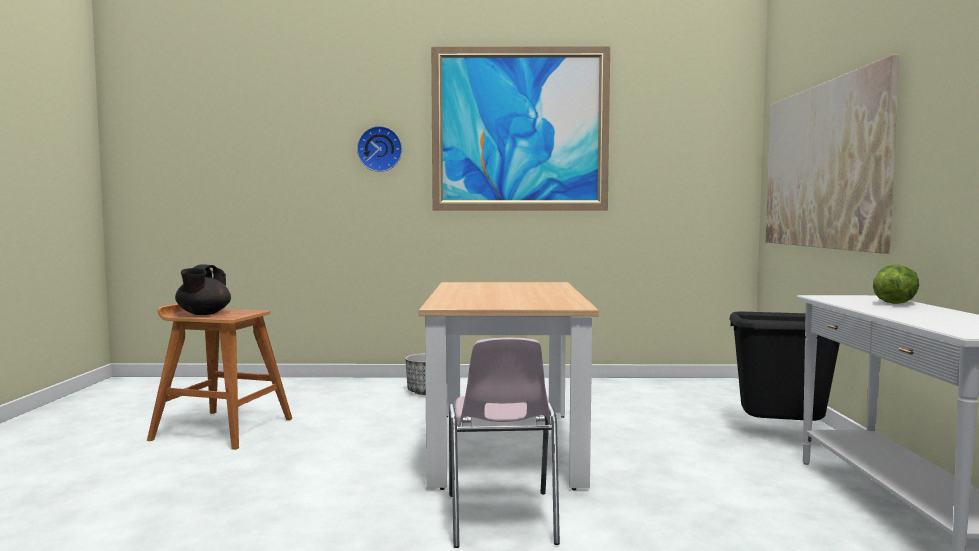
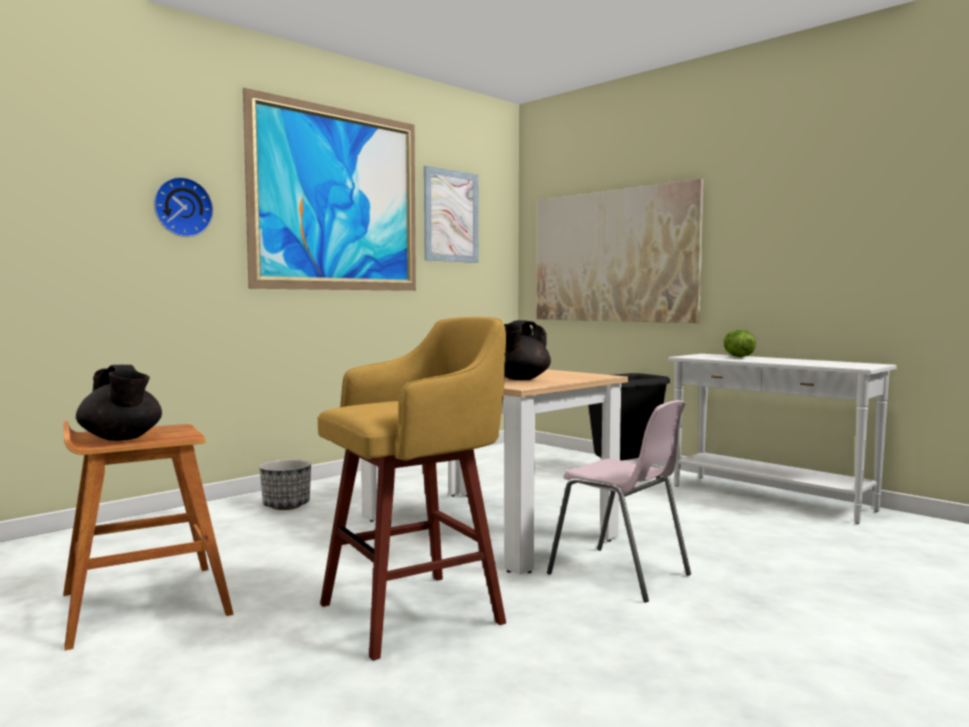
camera: 45 degrees left, 0 degrees up
none -> yellow stool [318,317,506,661]
none -> picture [424,166,478,263]
none -> black teapot [504,320,551,380]

